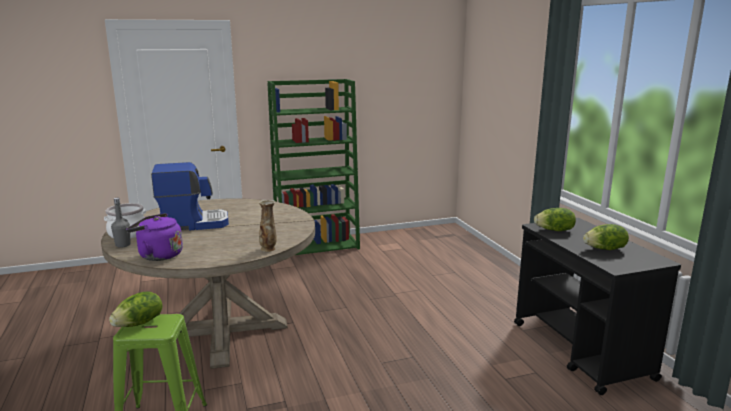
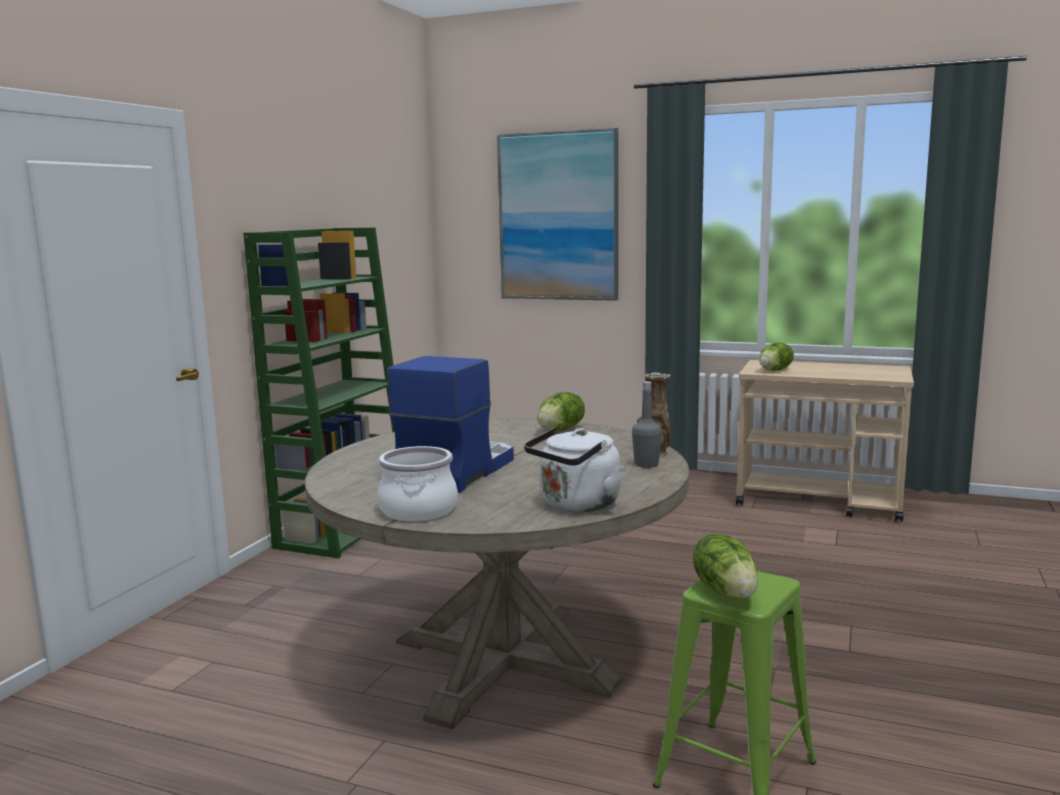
camera: 50 degrees left, 5 degrees down
grey bottle [111,198,131,248] -> grey bottle moved to [632,381,662,468]
purple kettle [126,213,183,261] -> white kettle [524,427,625,512]
black cart [514,218,681,395] -> beige cart [736,360,914,522]
lettuce [583,224,629,250] -> lettuce moved to [538,392,585,431]
none -> picture [497,128,618,301]

